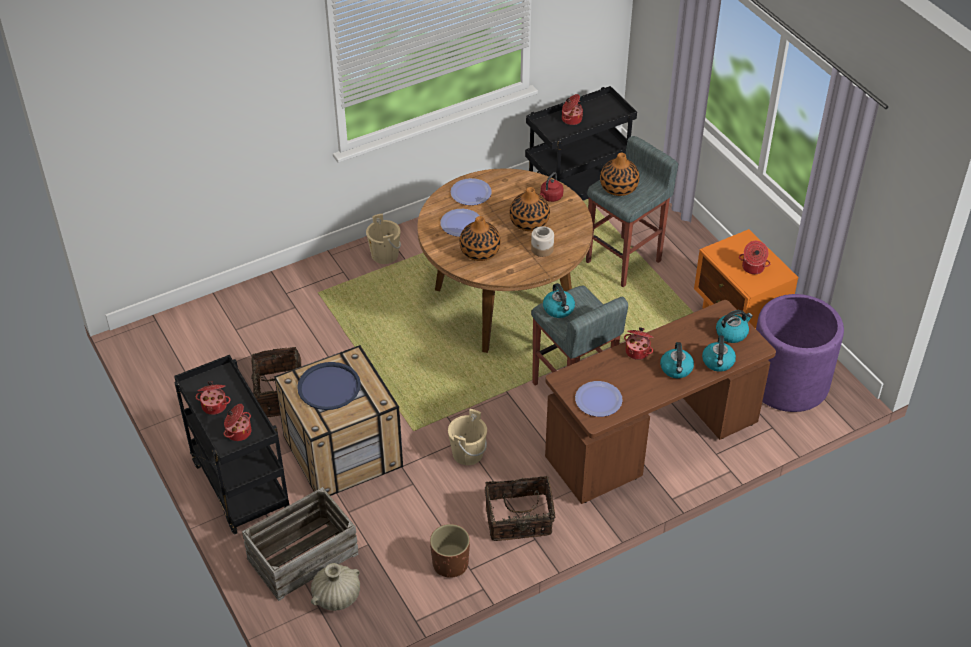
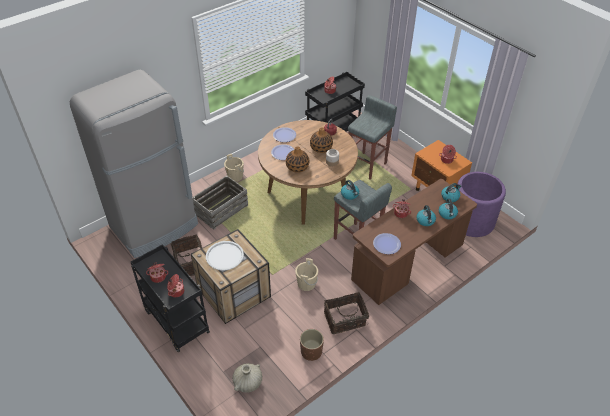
camera: 10 degrees left, 0 degrees up
crate [242,487,358,601] -> crate moved to [192,176,248,230]
blue tray [297,362,361,410] -> white tray [206,241,244,270]
vase [600,153,639,196] -> none
none -> grey fridge [70,70,198,258]

